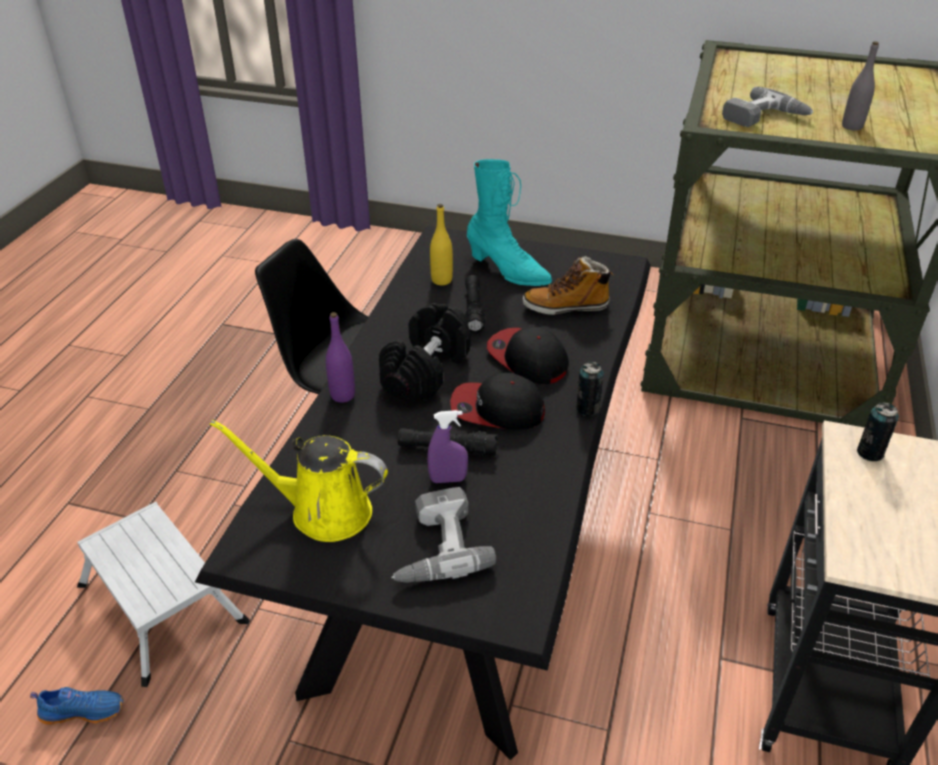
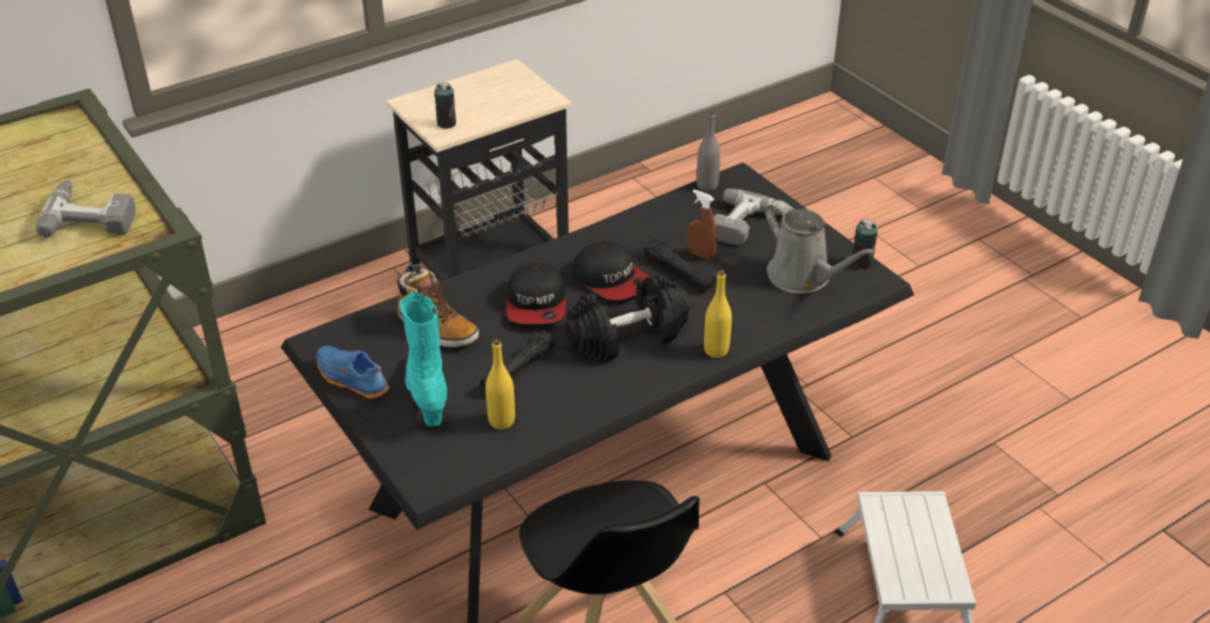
camera: 140 degrees left, 0 degrees up
blue shoe [30,687,123,725] -> blue shoe moved to [317,346,389,399]
yellow watering can [210,420,388,542] -> grey watering can [765,200,876,293]
purple bottle [326,312,355,403] -> yellow bottle [704,270,732,358]
purple spray bottle [427,410,468,483] -> brown spray bottle [687,190,717,260]
can [576,362,604,416] -> can moved to [852,219,878,269]
grey bottle [842,41,879,131] -> grey bottle moved to [697,111,720,191]

